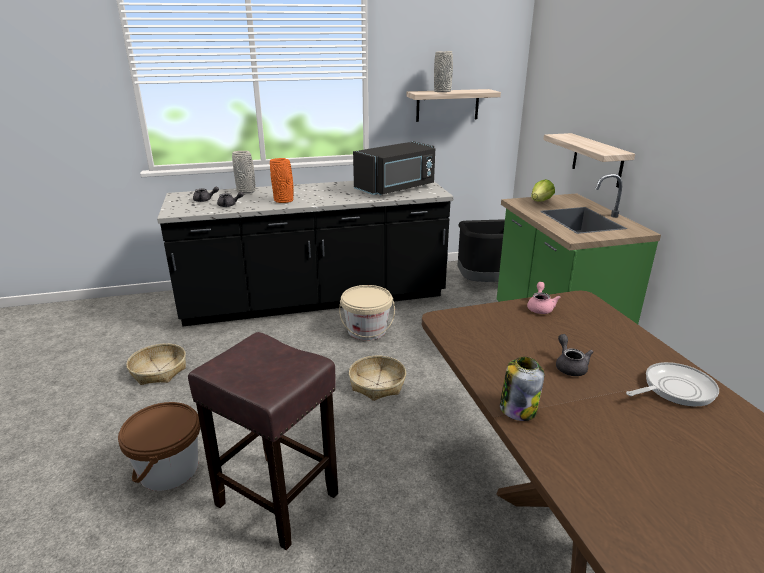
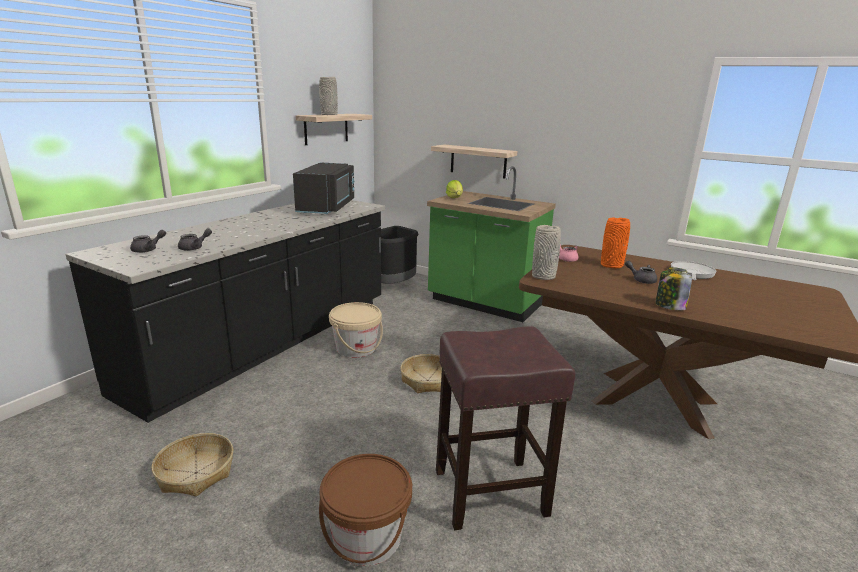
camera: 45 degrees left, 5 degrees down
grey vase [232,151,256,193] -> grey vase moved to [532,225,561,280]
orange vase [270,158,294,203] -> orange vase moved to [601,218,630,268]

